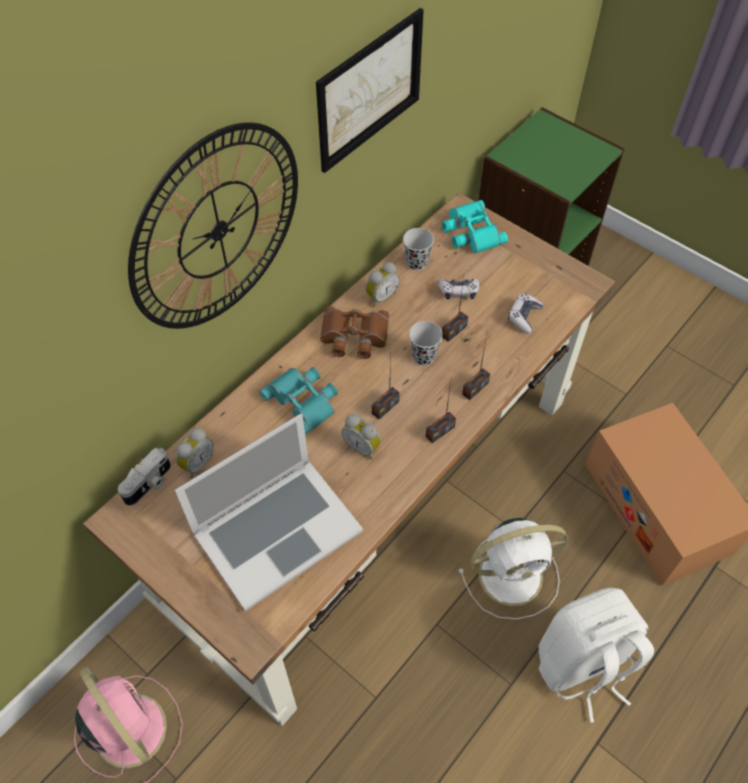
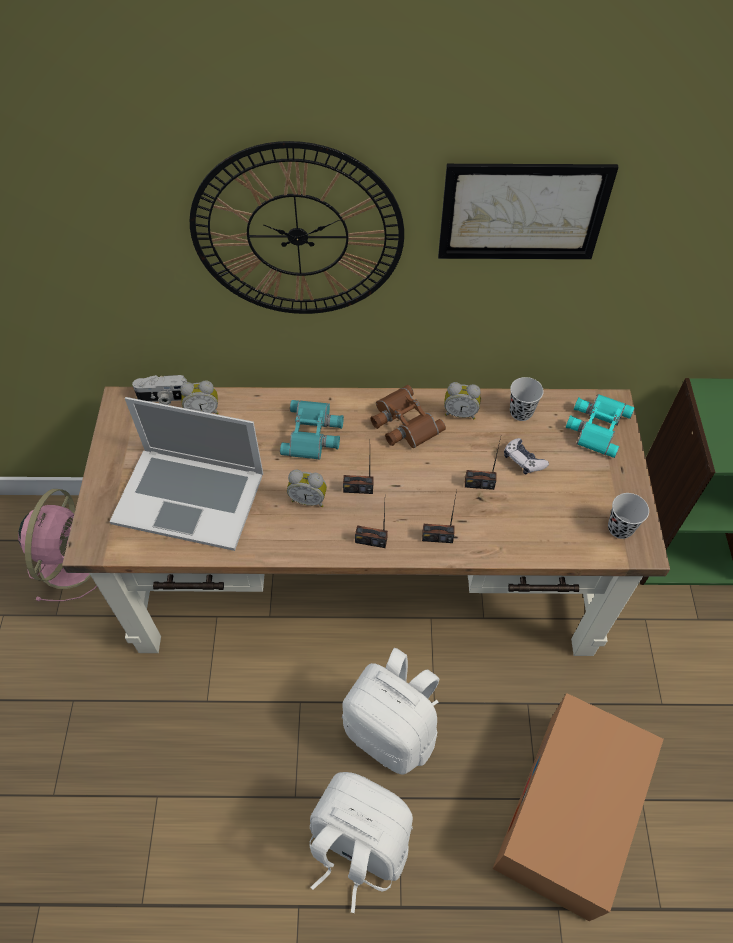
camera: 50 degrees right, 0 degrees up
alarm clock [342,414,381,459] -> alarm clock turned 75 degrees counterclockwise [287,469,327,507]
black cup [409,321,443,365] -> black cup moved to [608,493,649,539]
white fan [459,518,568,620] -> white backpack [342,648,439,774]
game controller [508,294,544,334] -> none

